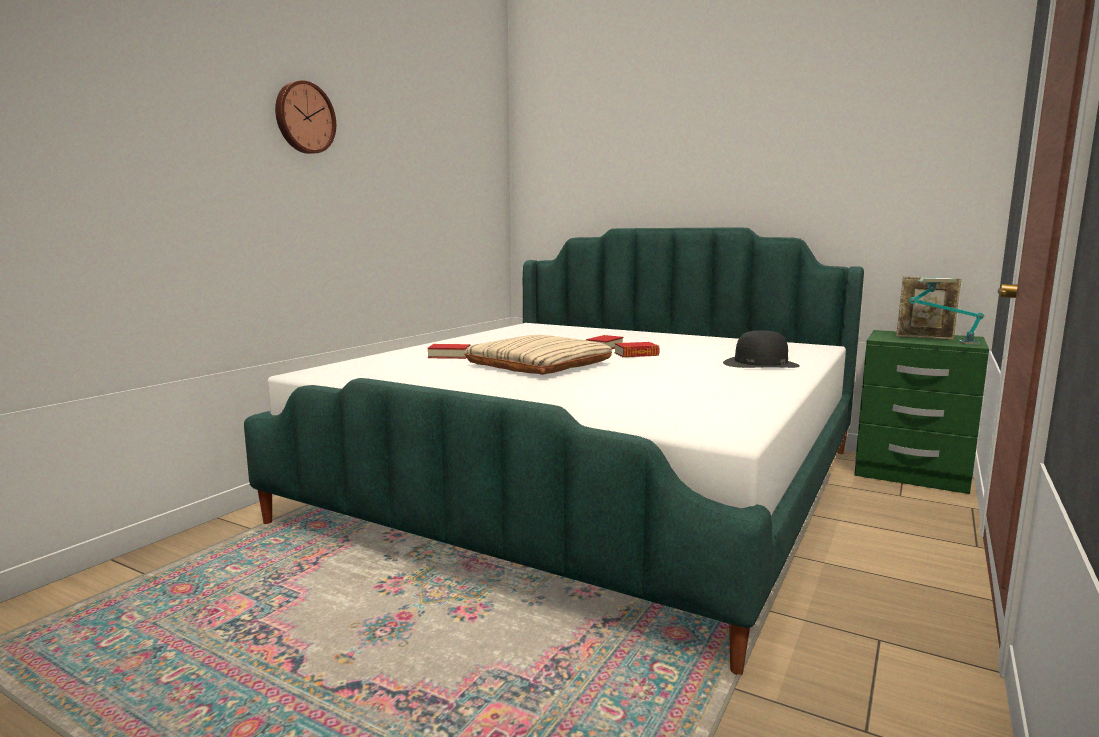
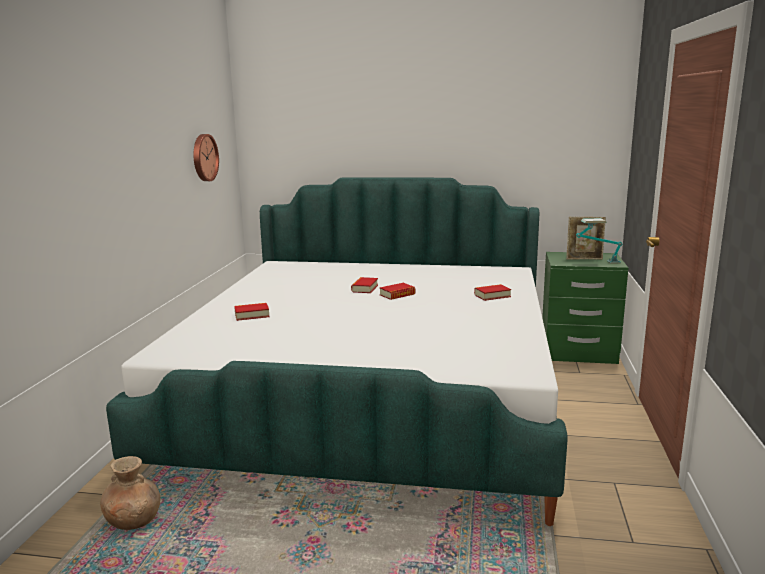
camera: 20 degrees left, 5 degrees up
wall clock [275,80,336,154] -> wall clock moved to [194,134,219,181]
beige pillow [465,335,612,375] -> none
black hat [723,330,800,368] -> book [474,284,511,301]
none -> brown vase [100,456,160,530]

